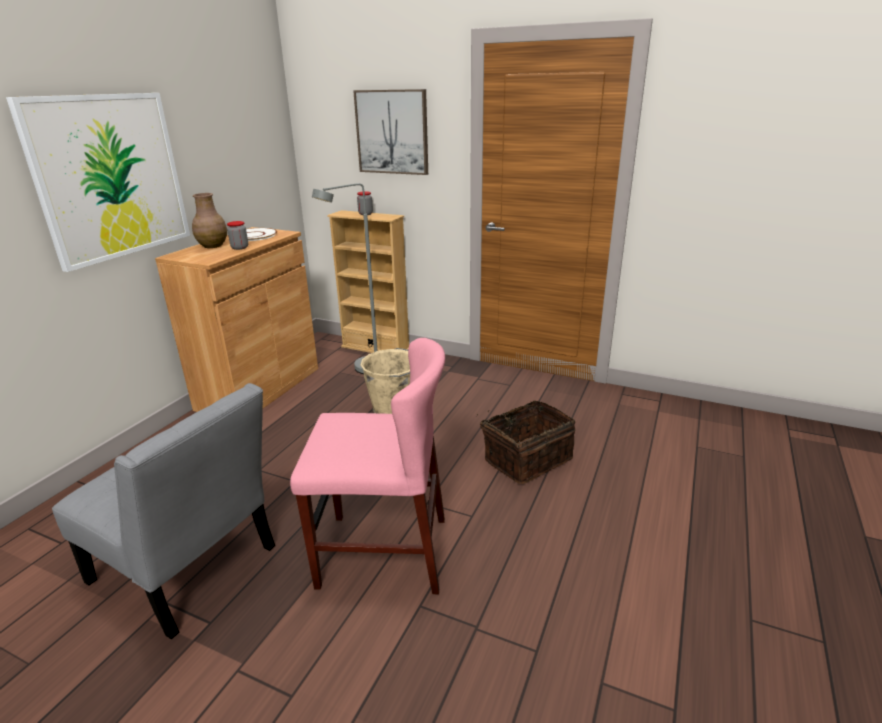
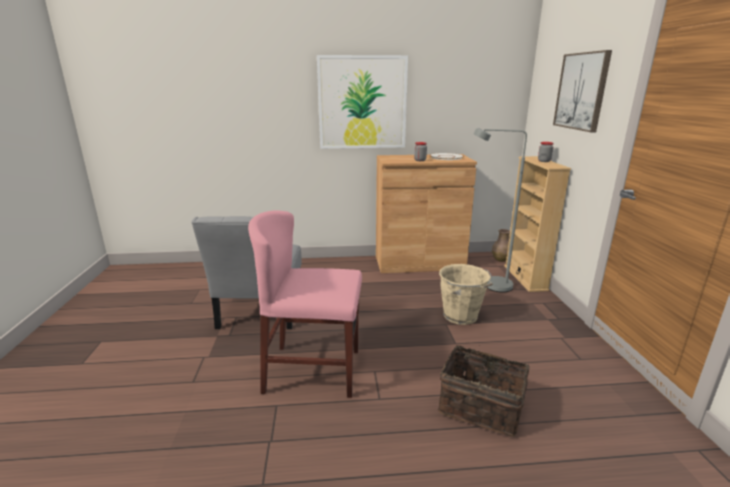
camera: 60 degrees right, 5 degrees down
brown vase [192,193,227,248] -> brown vase moved to [492,229,510,262]
pink chair [290,338,445,594] -> pink chair turned 120 degrees clockwise [248,210,362,398]

